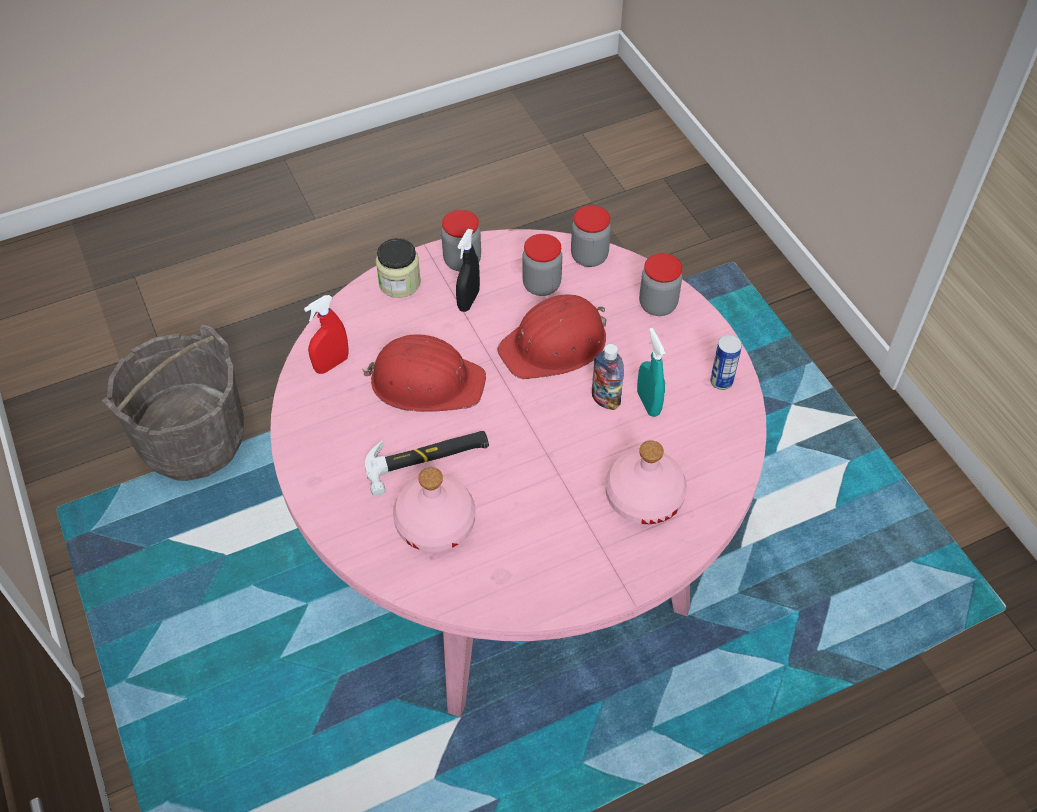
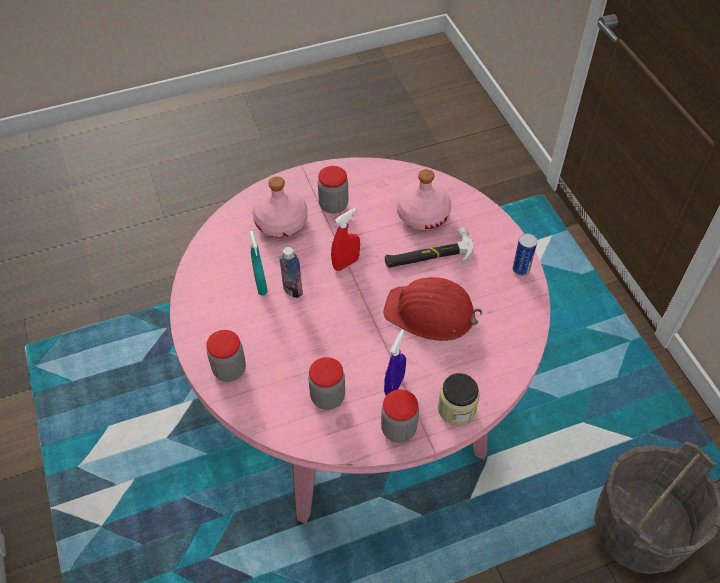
camera: 175 degrees left, 0 degrees up
red spray bottle [304,295,348,374] -> red spray bottle moved to [331,208,360,271]
black spray bottle [456,229,480,312] -> blue spray bottle [384,330,406,395]
red hard hat [498,295,607,379] -> none
jar [571,205,611,267] -> jar moved to [318,166,349,214]
can [710,335,742,390] -> can moved to [512,233,537,276]

